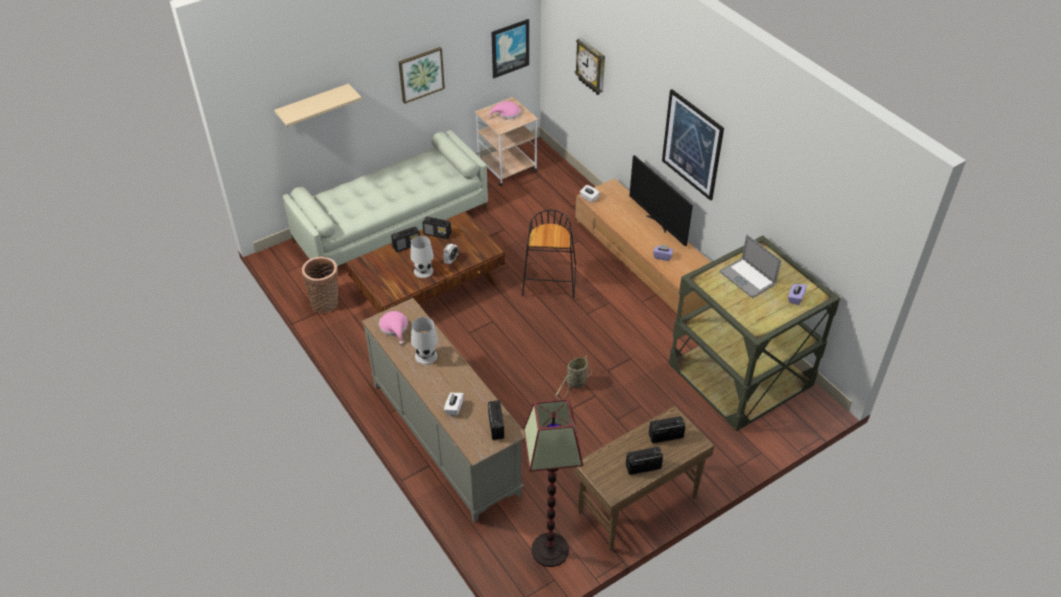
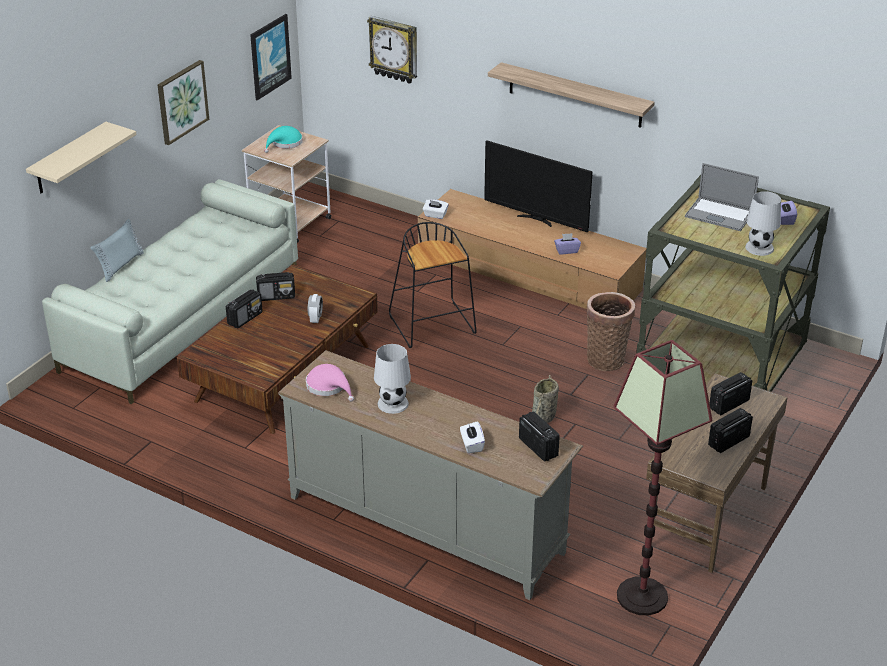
camera: 25 degrees left, 10 degrees down
basket [302,257,339,313] -> basket moved to [586,292,635,371]
white table lamp [410,236,434,278] -> white table lamp moved to [745,191,781,256]
pink hat [488,101,520,120] -> turquoise hat [264,126,303,153]
picture [662,89,724,201] -> shelf [488,62,655,128]
none -> blue pillow [91,219,144,282]

